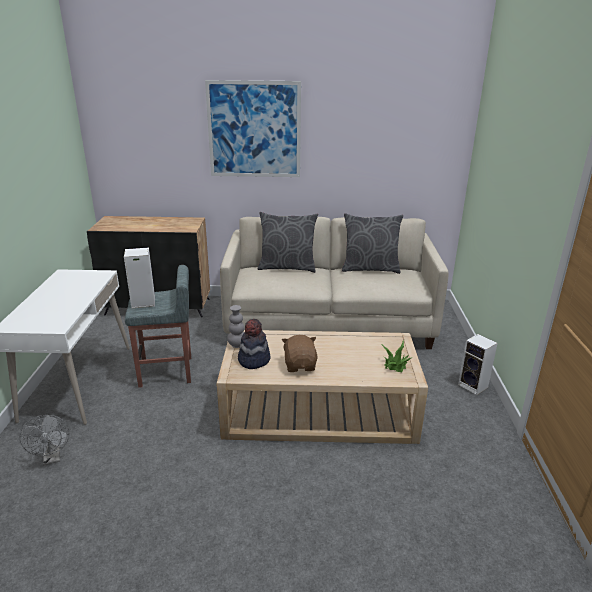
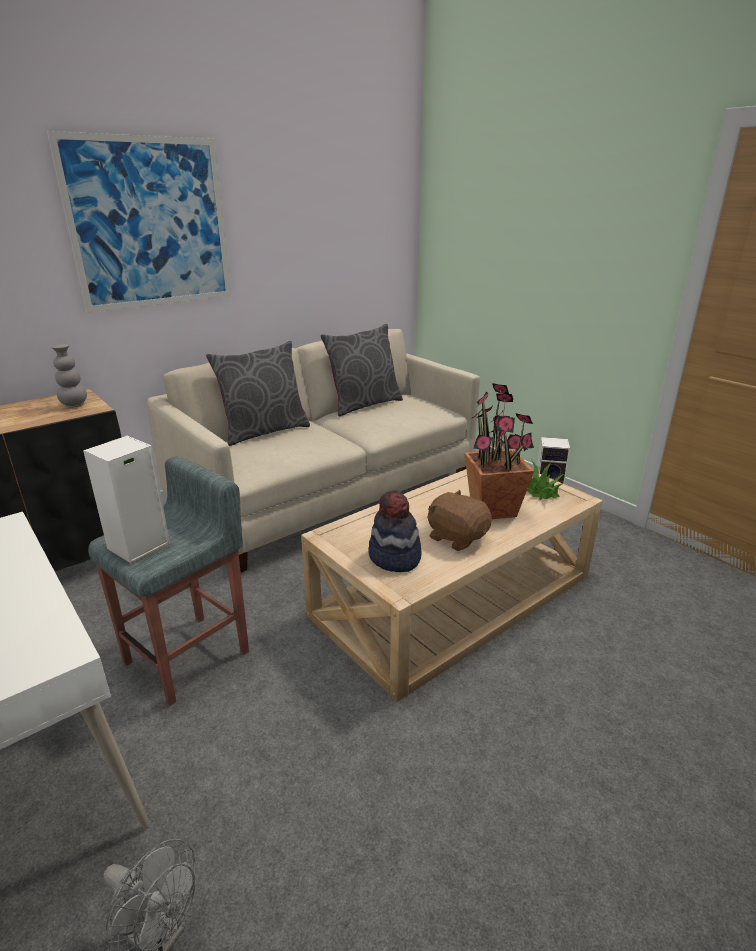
camera: 40 degrees left, 0 degrees up
grey vase [228,305,245,348] -> grey vase moved to [51,344,87,407]
none -> potted plant [464,383,534,519]

